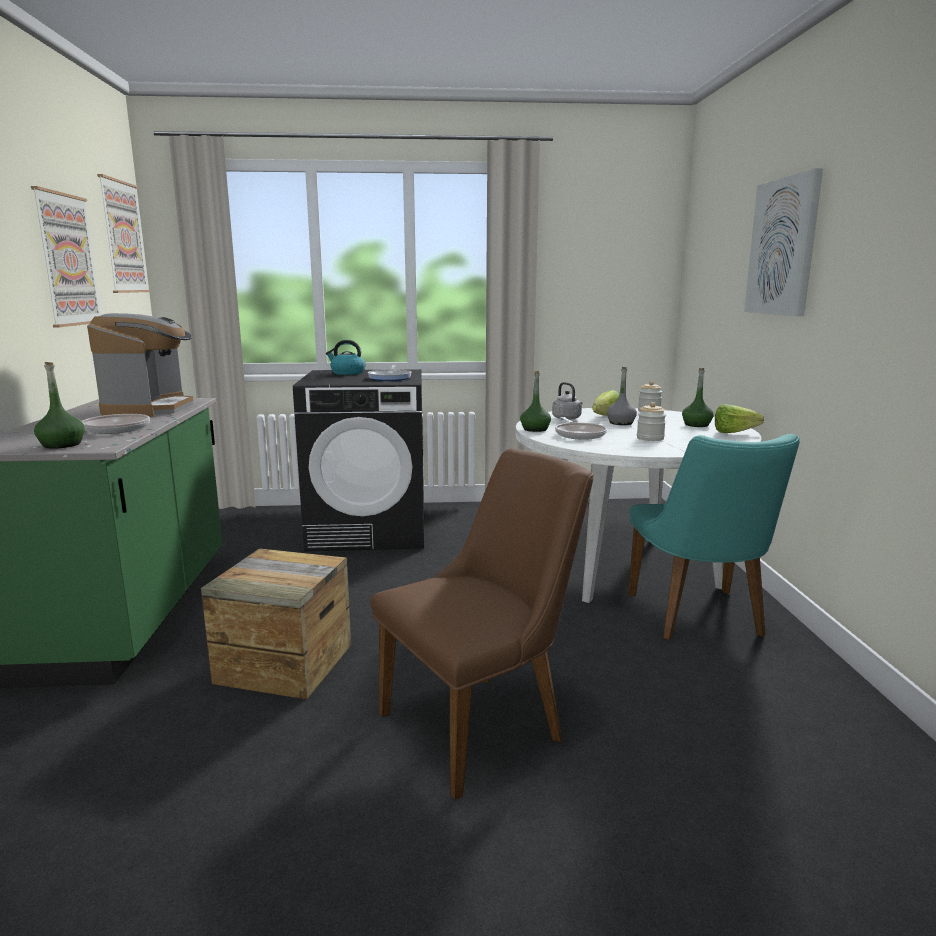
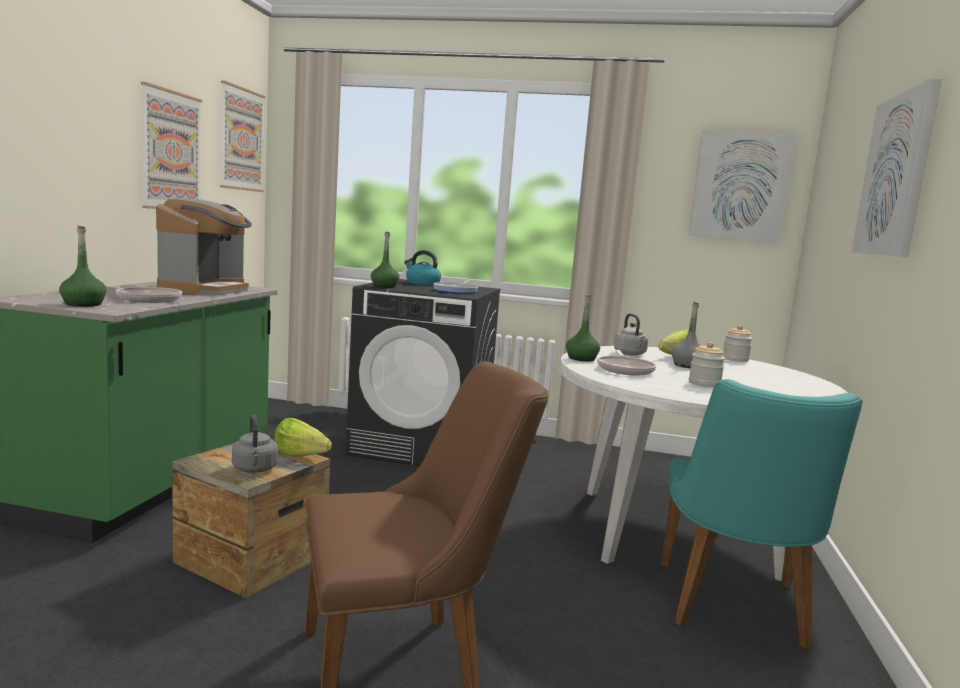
camera: 15 degrees right, 5 degrees down
green bottle [682,368,714,427] -> green bottle moved to [371,232,399,288]
lettuce [715,404,764,433] -> lettuce moved to [274,418,332,457]
none -> grey kettle [232,414,278,473]
none -> picture [689,130,797,243]

